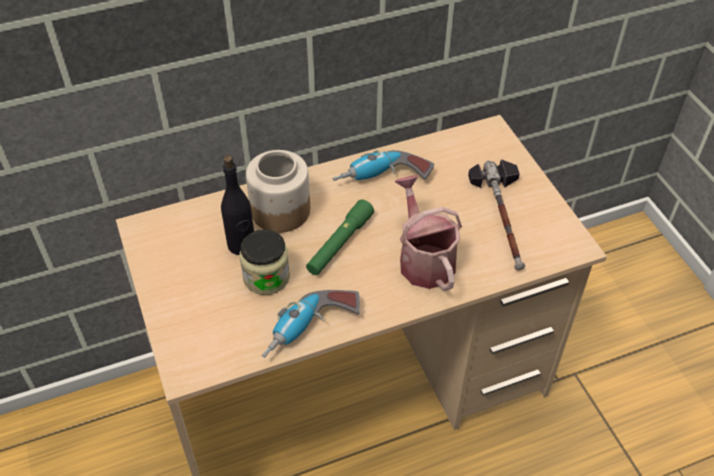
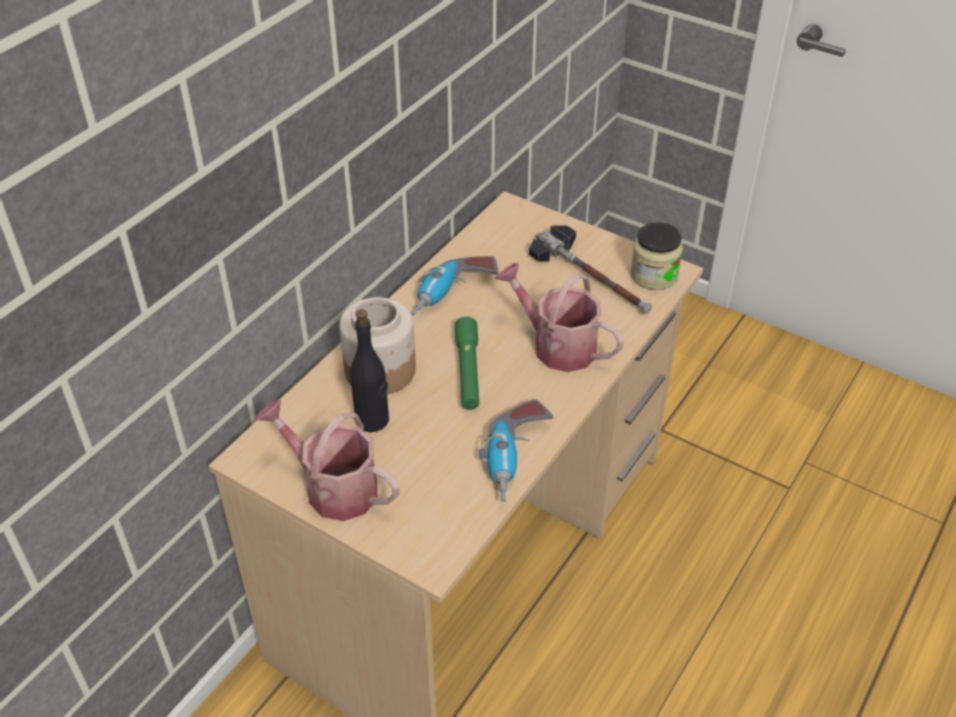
camera: 35 degrees left, 5 degrees down
jar [239,229,290,295] -> jar moved to [630,222,683,290]
none -> watering can [255,399,399,521]

